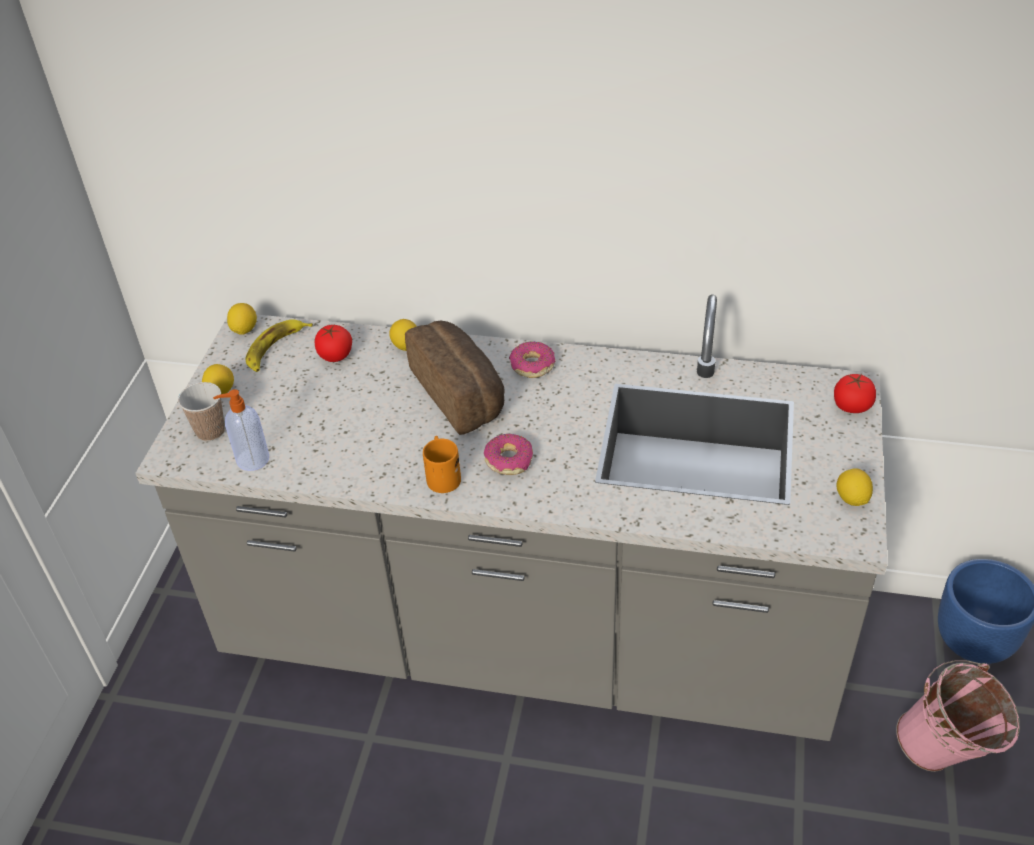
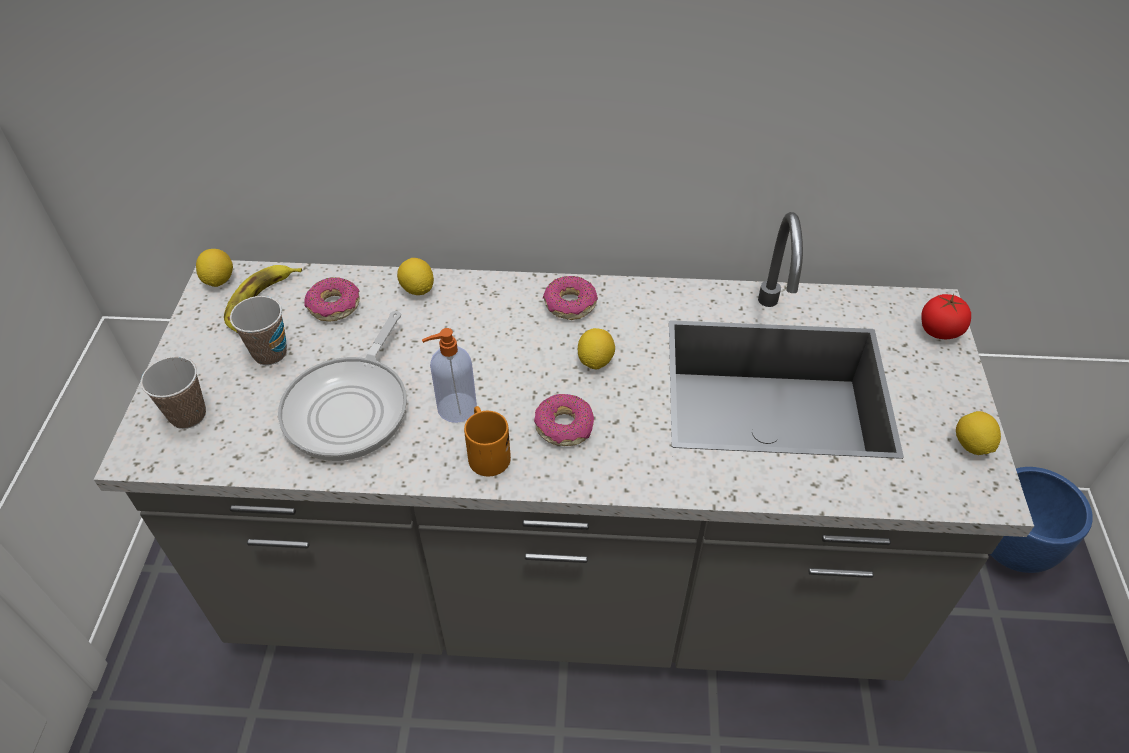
camera: 10 degrees left, 5 degrees up
lemon [202,364,234,394] -> lemon moved to [578,328,615,370]
soap dispenser [213,389,269,471] -> soap dispenser moved to [422,328,477,423]
tomato [315,325,352,362] -> donut [304,277,360,322]
bread [405,321,505,435] -> none
pink bucket [896,660,1020,772] -> none
none -> cup [230,296,287,365]
none -> frying pan [278,311,407,461]

